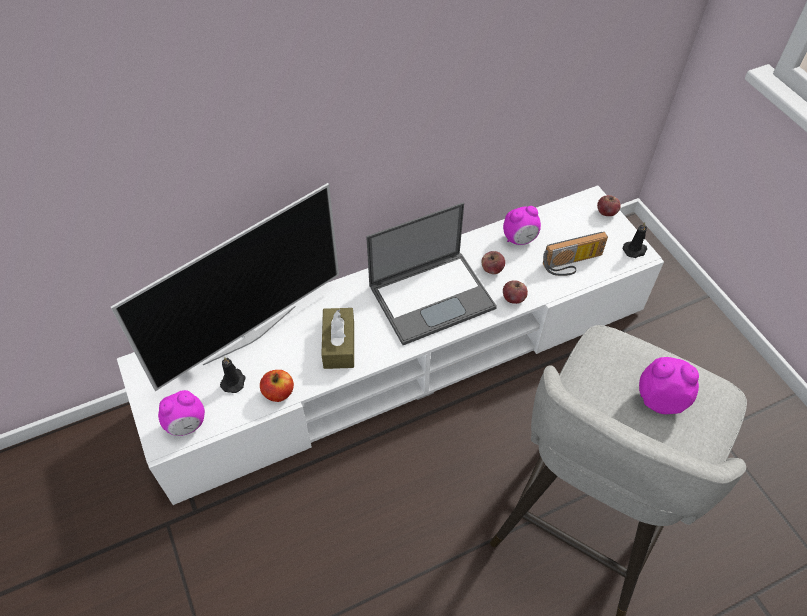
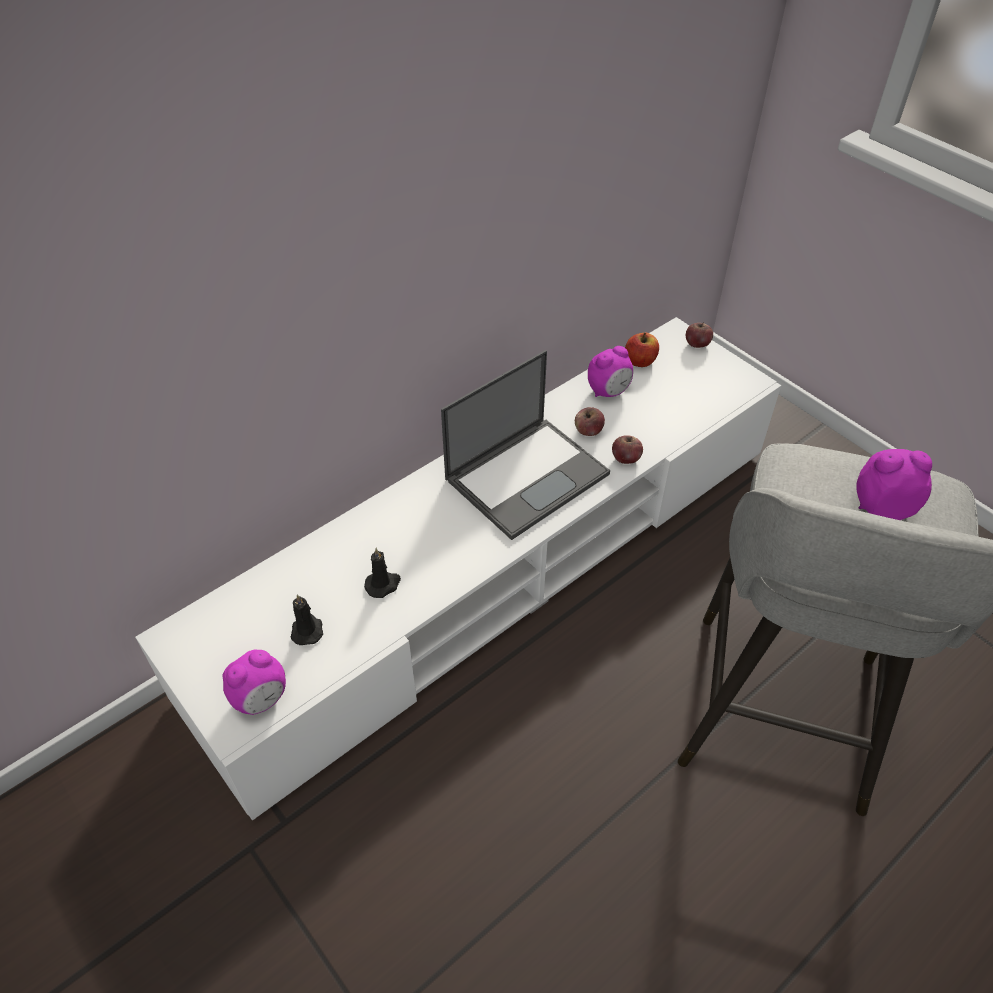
camera: 15 degrees left, 5 degrees down
television [111,183,339,391] -> none
apple [260,370,294,402] -> apple moved to [625,333,659,367]
brown tissue box [321,308,354,369] -> none
radio [543,232,608,276] -> none
black candle [623,223,647,258] -> black candle moved to [364,548,401,598]

